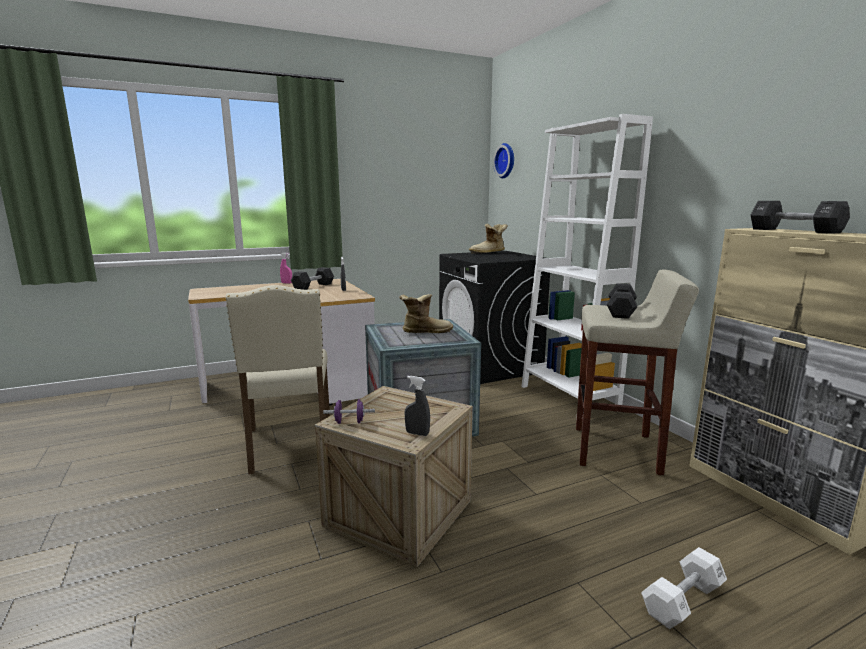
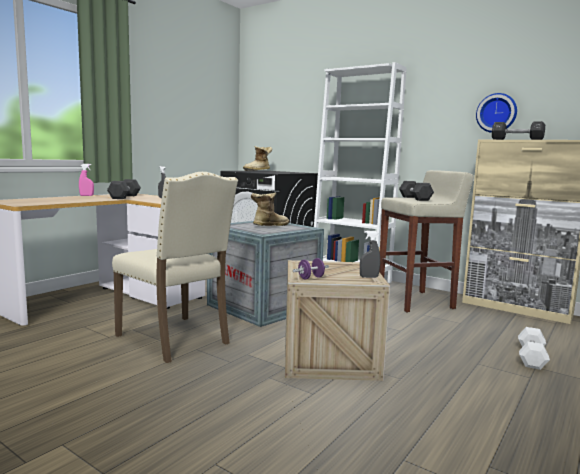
camera: 30 degrees left, 5 degrees down
wall clock [493,143,514,178] -> wall clock moved to [476,93,517,133]

